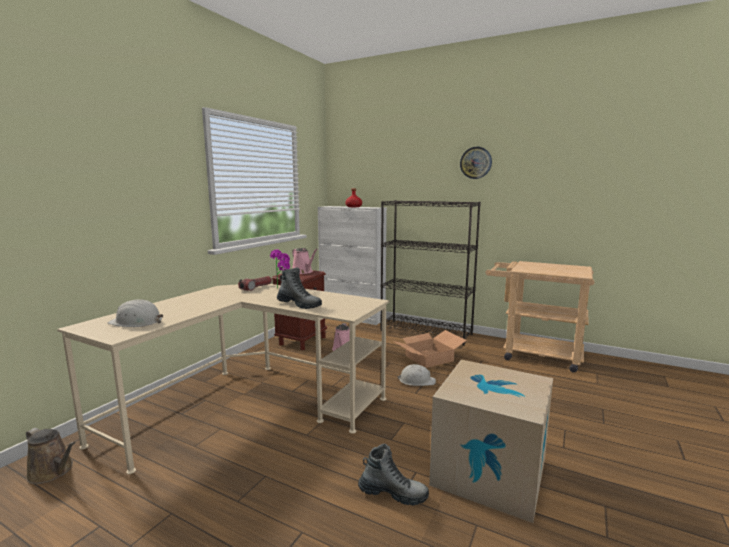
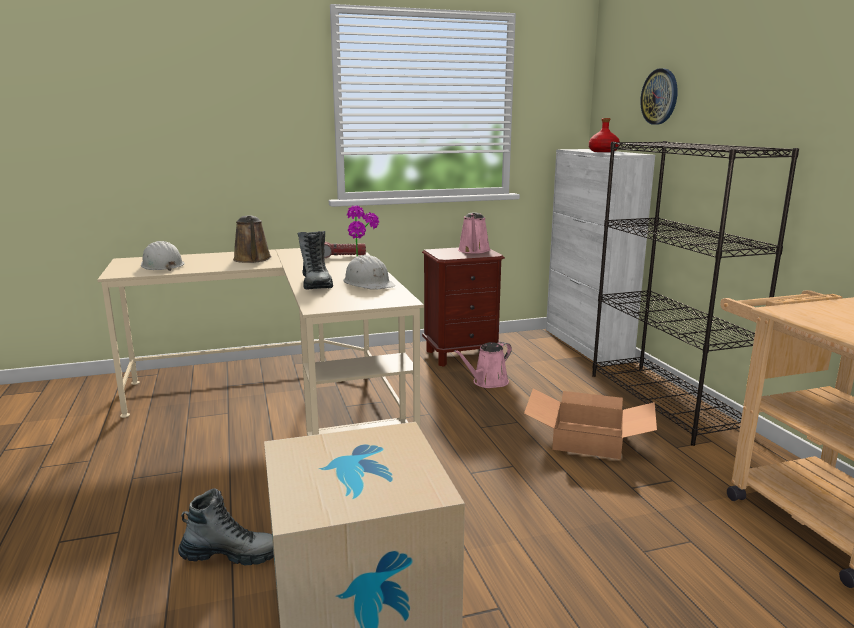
camera: 45 degrees right, 5 degrees up
brown watering can [26,428,76,484] -> brown watering can moved to [233,215,272,263]
boot [358,444,429,505] -> boot turned 60 degrees counterclockwise [178,488,274,566]
white hard hat [397,364,436,386] -> white hard hat moved to [343,255,395,290]
wall clock [460,147,492,179] -> wall clock moved to [640,68,678,125]

